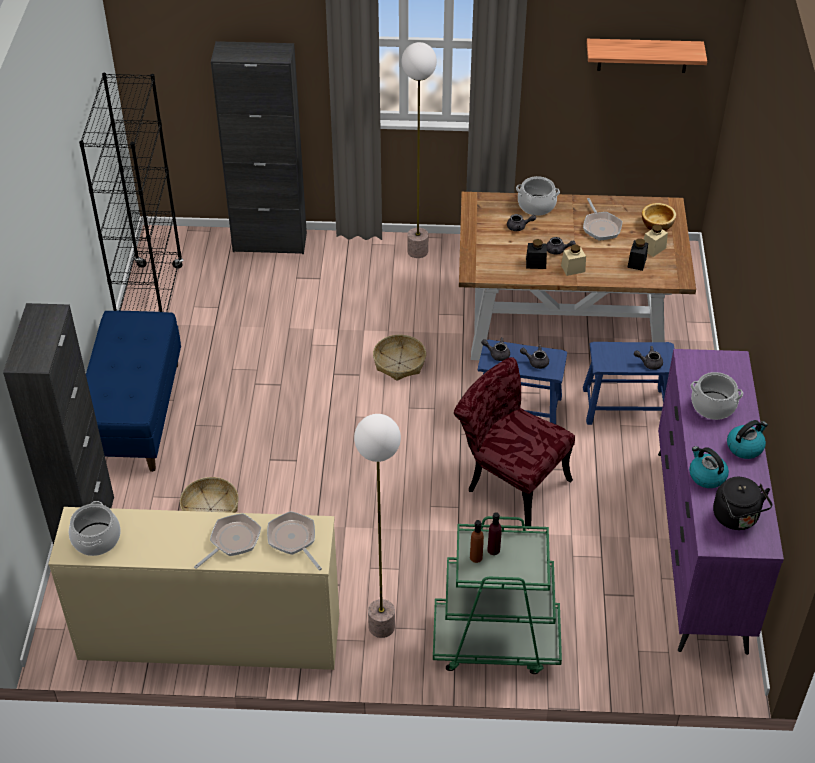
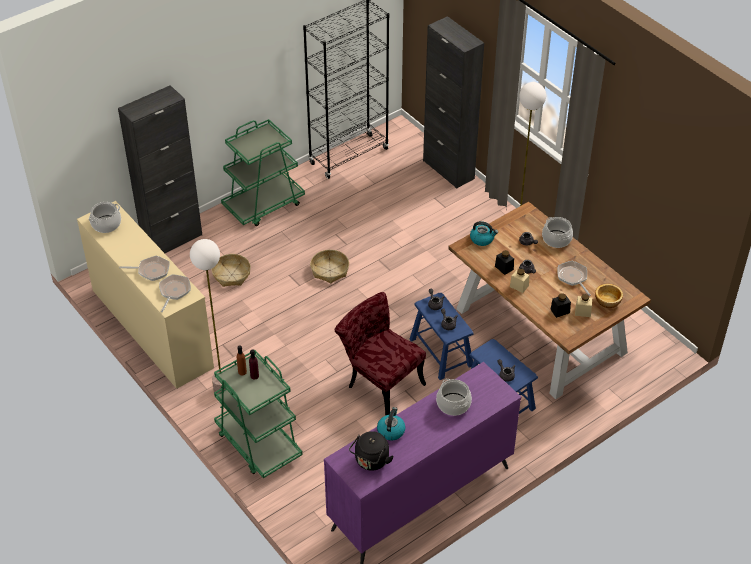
camera: 50 degrees right, 0 degrees up
blue bench [86,311,181,472] -> green cart [221,119,305,226]
basket [373,335,426,381] -> basket moved to [310,250,349,284]
red chair [454,357,575,526] -> red chair turned 45 degrees counterclockwise [335,292,426,416]
frying pan [583,198,622,240] -> frying pan turned 120 degrees clockwise [557,261,591,296]
shelf [586,39,707,73] -> none
kettle [727,420,768,459] -> kettle moved to [470,221,498,246]

